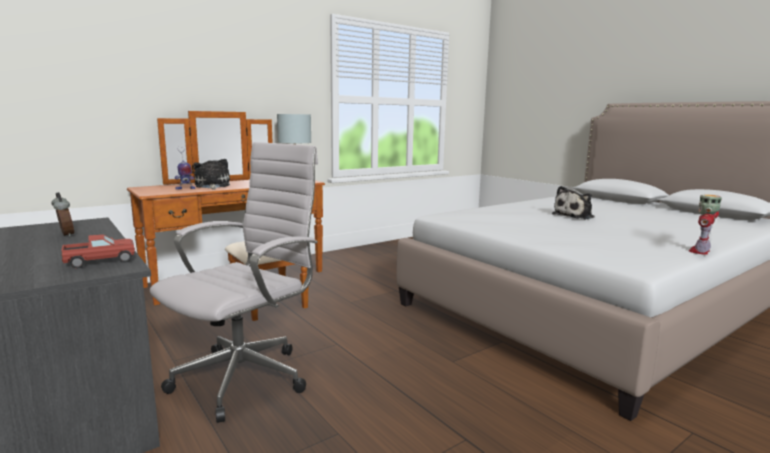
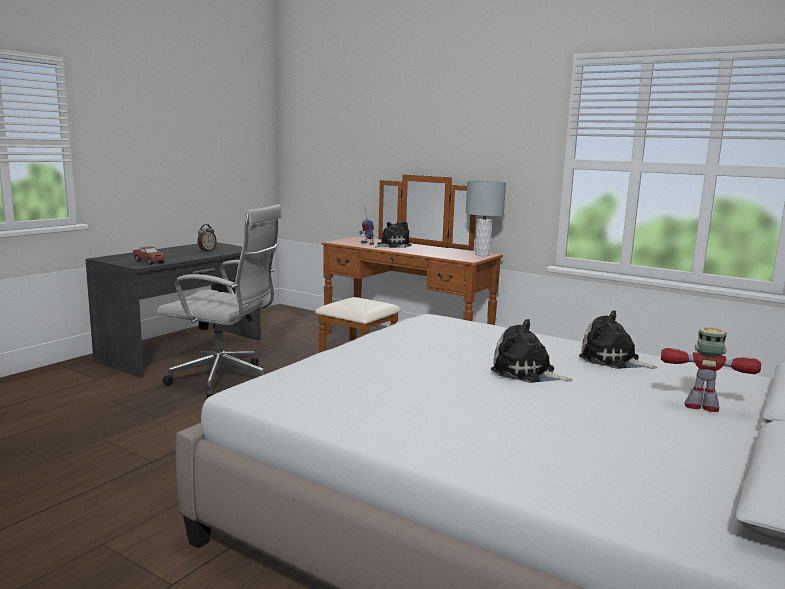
camera: 70 degrees right, 0 degrees up
toy robot [689,194,722,255] -> toy robot moved to [661,328,761,412]
none -> plush toy [579,311,657,369]

